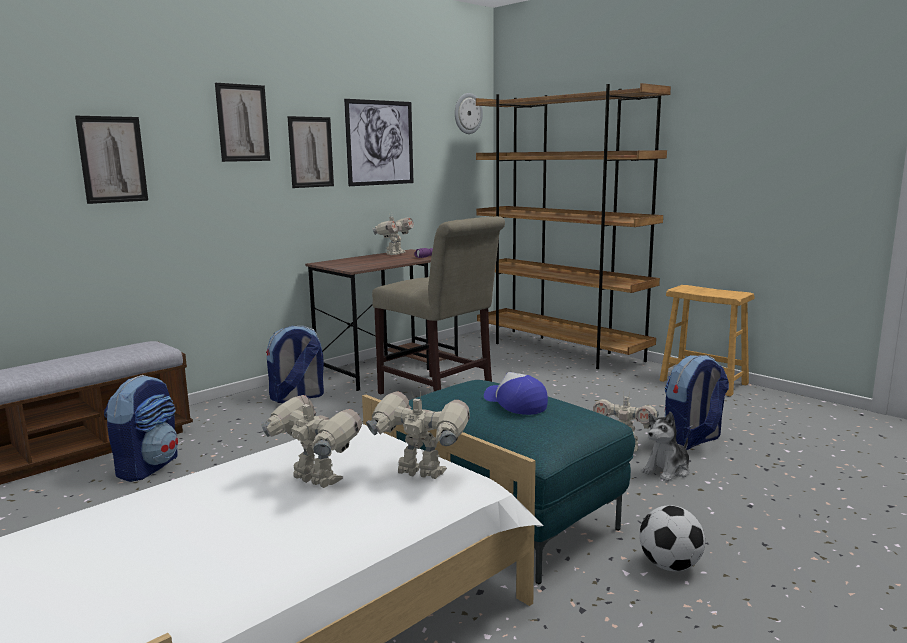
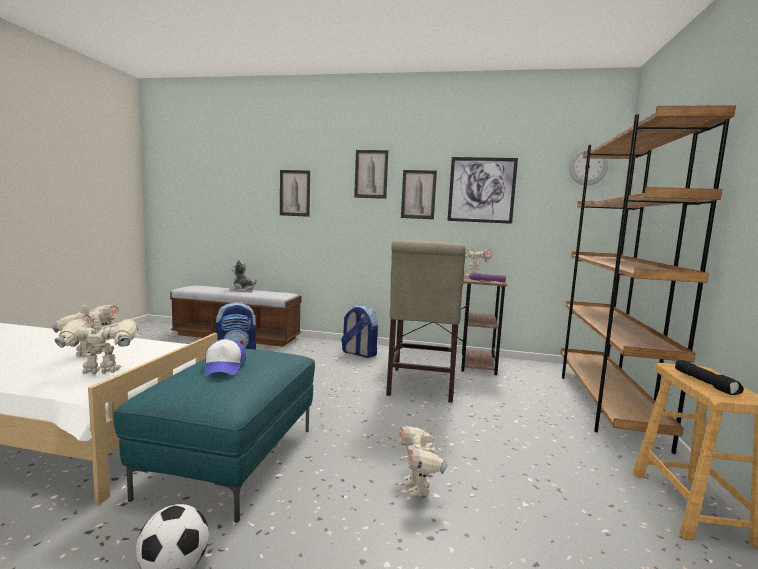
camera: 55 degrees right, 5 degrees down
toy robot [366,391,470,479] -> toy robot turned 90 degrees counterclockwise [54,314,138,374]
cap [484,372,548,415] -> cap turned 150 degrees clockwise [205,339,246,376]
plush toy [642,412,690,482] -> plush toy moved to [229,260,257,292]
backpack [665,355,729,450] -> none
none -> black flashlight [675,360,744,395]

